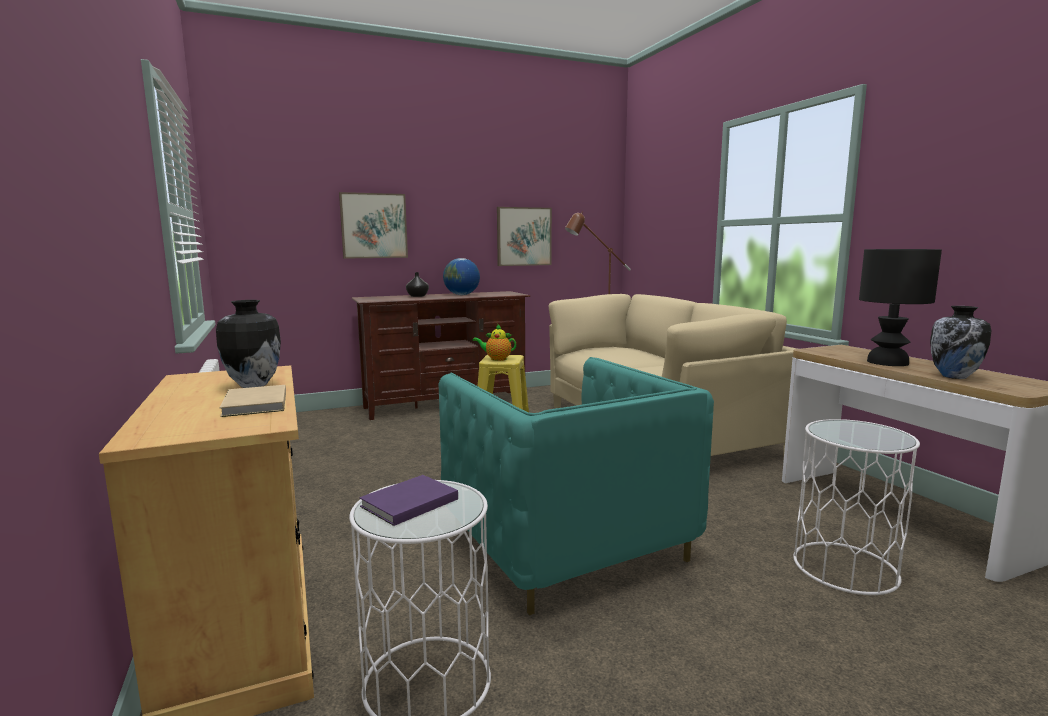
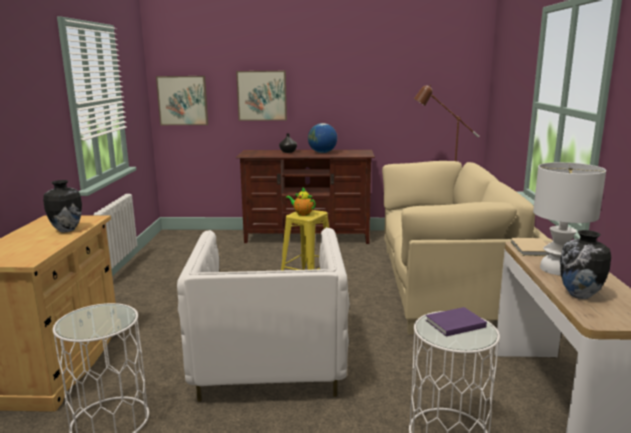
camera: 25 degrees right, 5 degrees up
beige book [219,385,286,417] -> beige book moved to [510,238,549,256]
purple book [359,475,458,526] -> purple book moved to [426,307,487,337]
turquoise armchair [439,357,714,615] -> white armchair [177,227,350,402]
picture [497,207,552,266] -> picture moved to [156,76,208,125]
black table lamp [859,249,942,366] -> white table lamp [533,162,606,276]

